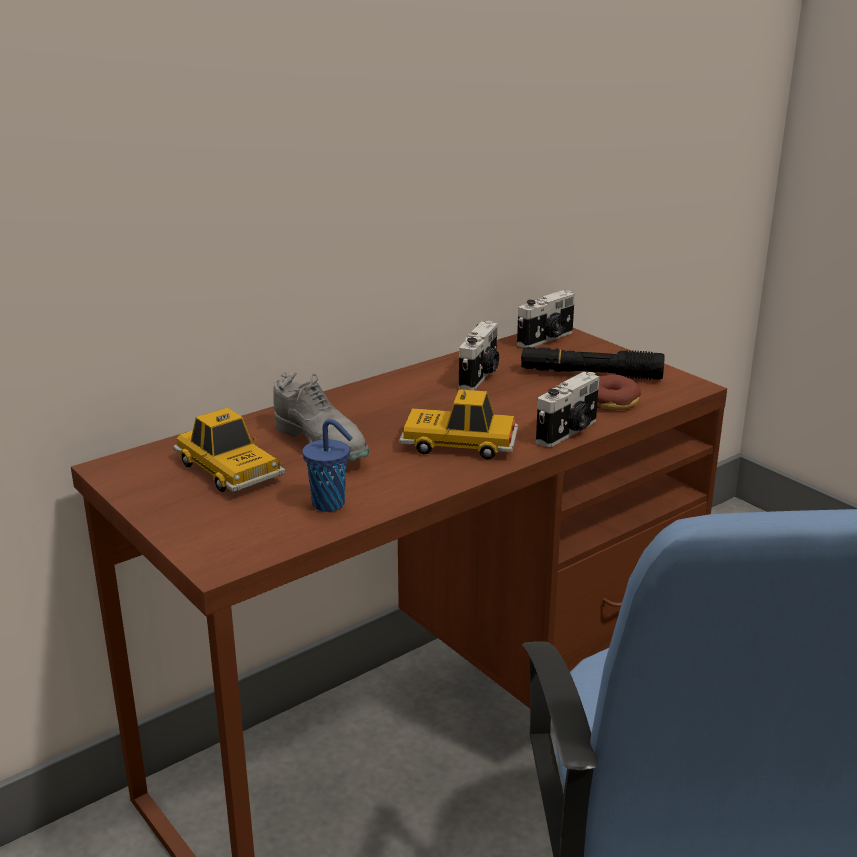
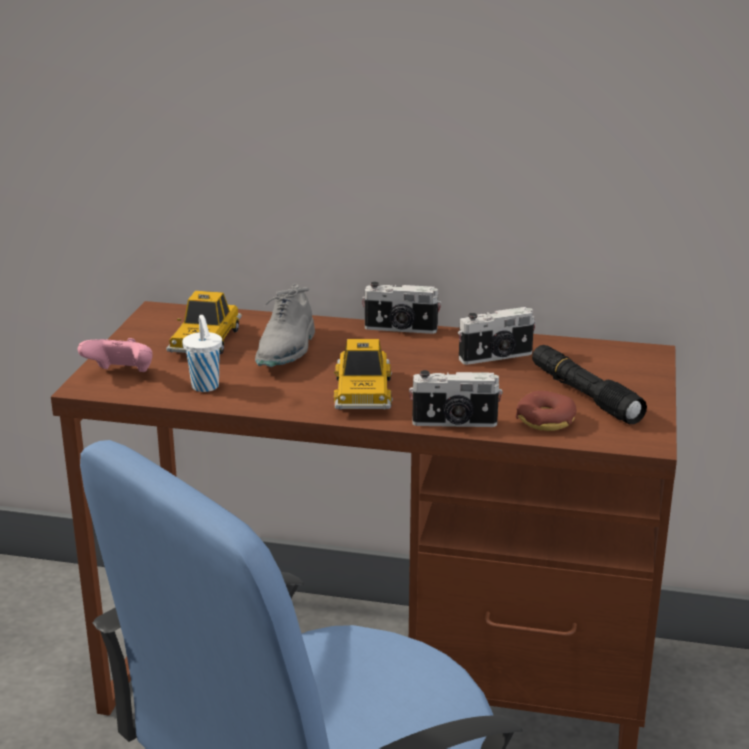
camera: 50 degrees right, 0 degrees up
blue cup [302,419,353,512] -> white cup [182,315,222,392]
toy car [399,389,518,460] -> toy car turned 150 degrees counterclockwise [334,339,393,410]
camera [517,290,575,348] -> camera moved to [362,282,441,334]
none -> pink game controller [78,338,152,372]

